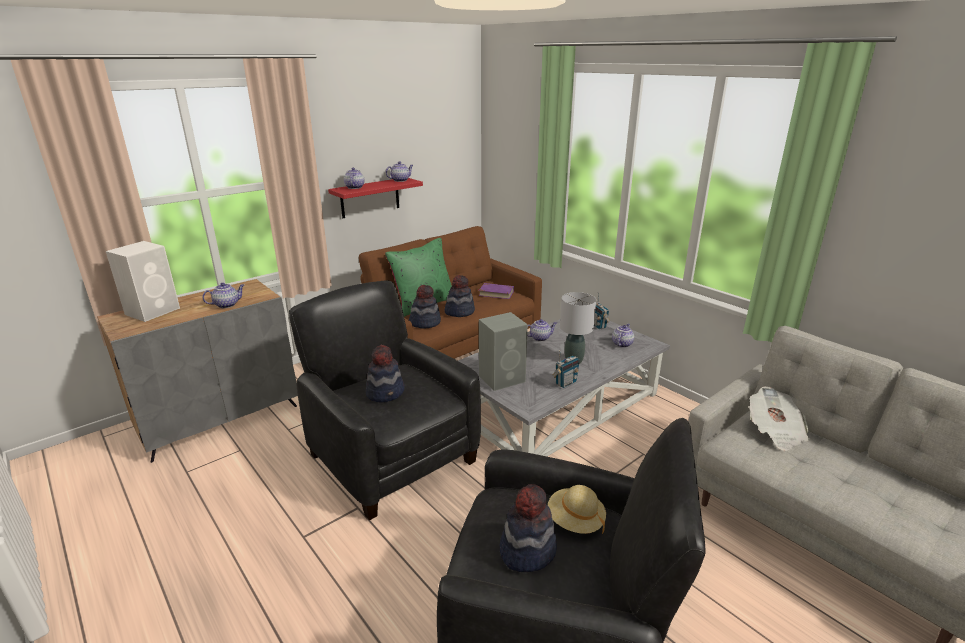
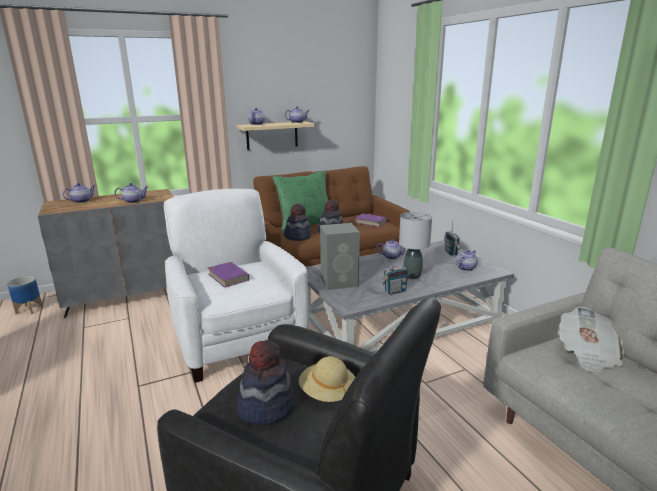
camera: 15 degrees right, 5 degrees down
white speaker [106,241,180,322] -> teapot [63,183,95,203]
black armchair [289,280,481,520] -> white armchair [164,189,309,383]
red shelf [328,178,423,218] -> beige shelf [236,121,315,150]
hat [366,345,405,403] -> purple book [208,262,249,288]
none -> planter [7,276,43,314]

